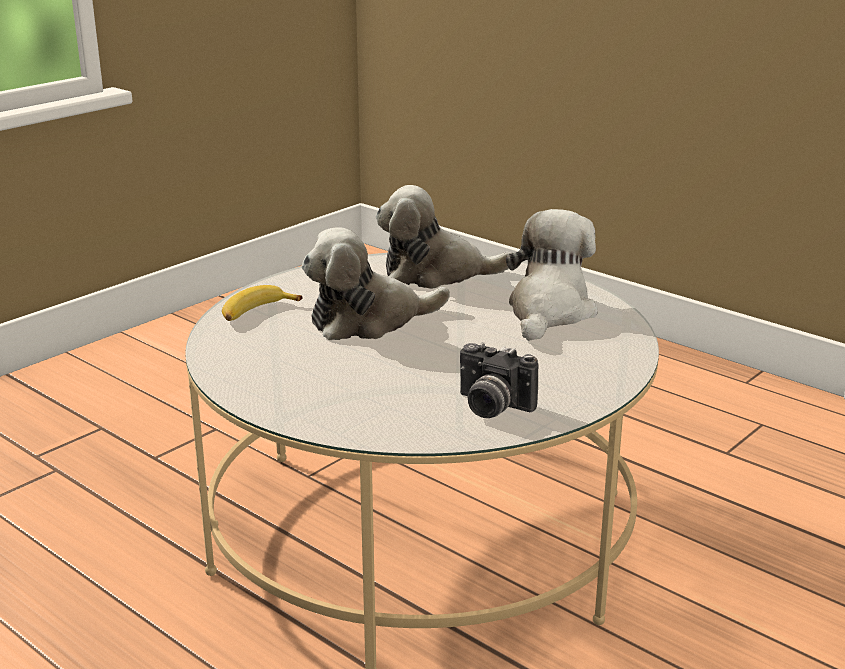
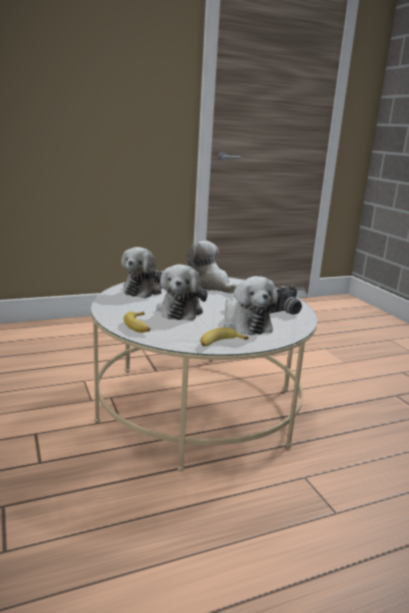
camera: 65 degrees left, 5 degrees down
none -> banana [200,328,249,347]
none -> plush toy [224,276,278,335]

